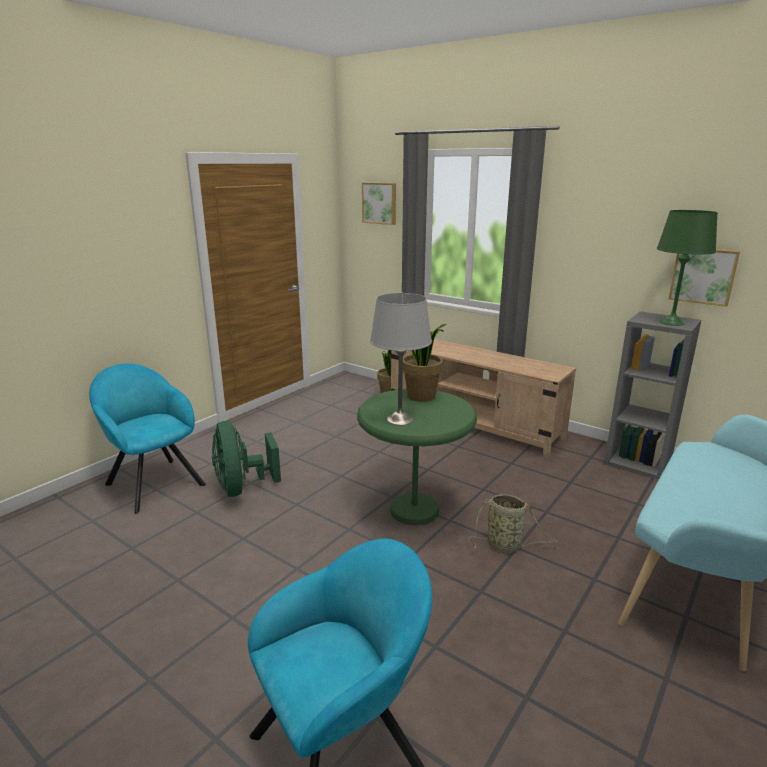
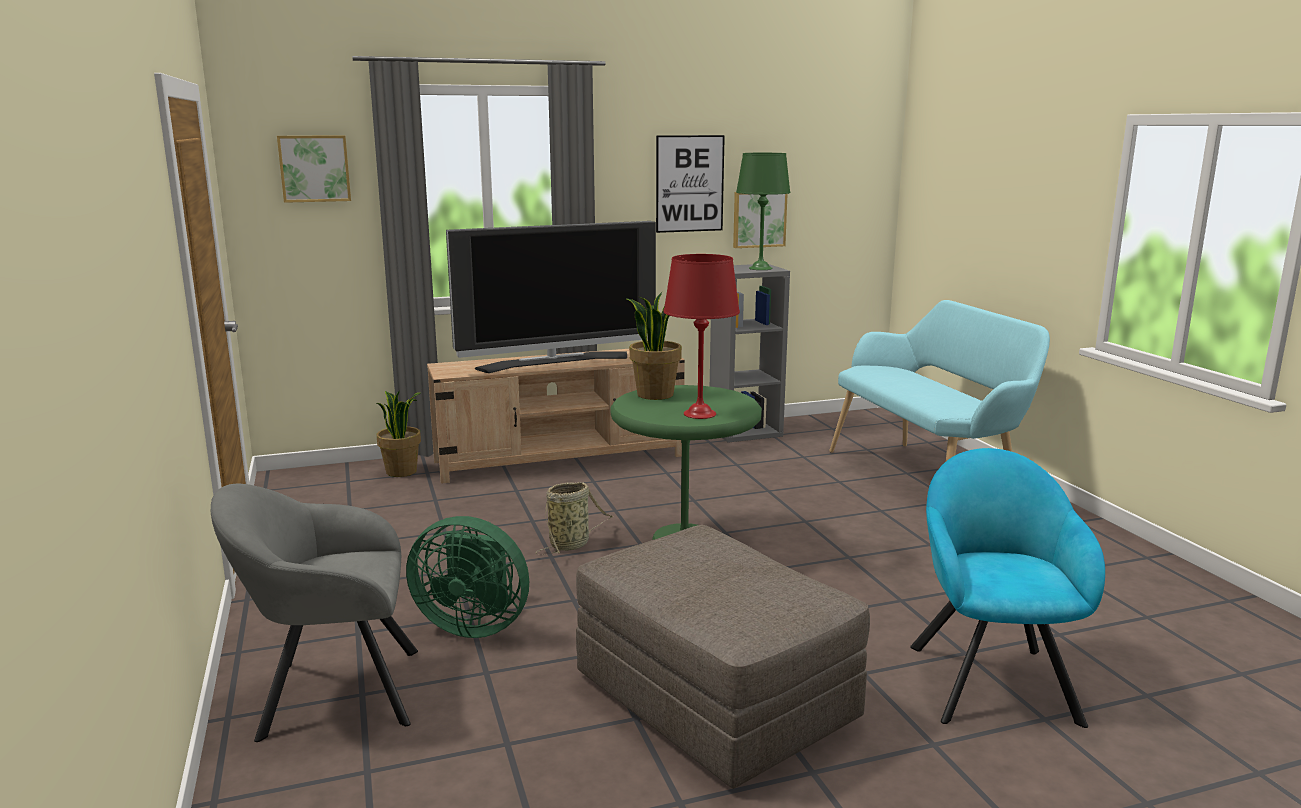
camera: 55 degrees left, 5 degrees down
turquoise armchair [89,363,206,514] -> grey armchair [211,483,418,742]
grey table lamp [370,293,432,425] -> red table lamp [663,254,740,419]
basket [468,494,558,552] -> basket moved to [536,482,613,555]
none -> television [446,221,656,373]
none -> grey ottoman [576,525,870,789]
none -> picture [656,135,725,233]

